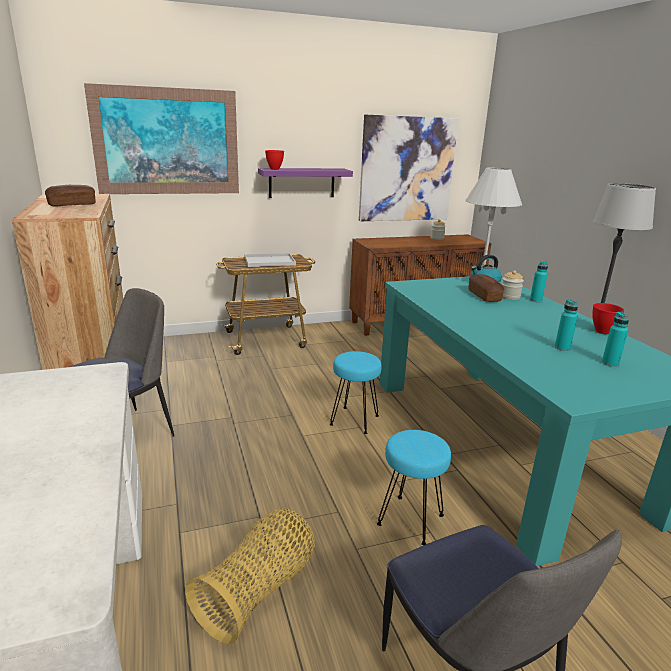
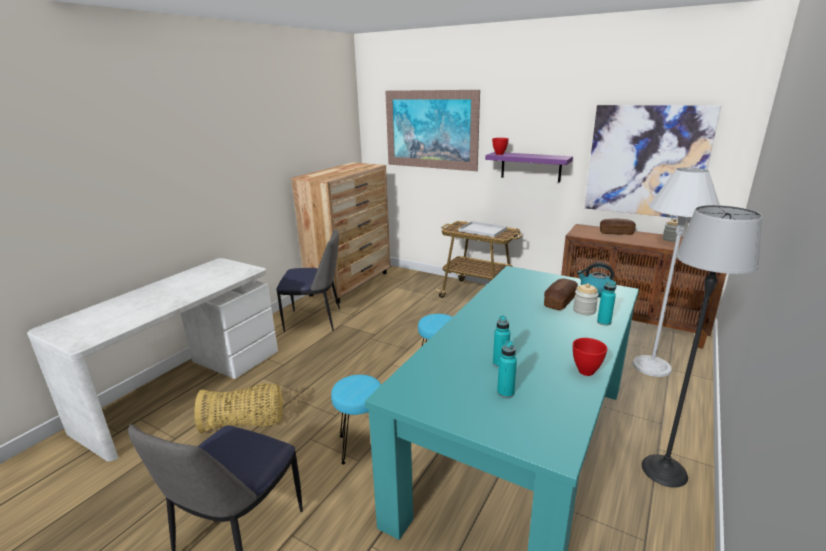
camera: 50 degrees right, 0 degrees up
bread [45,185,96,207] -> bread moved to [600,219,636,235]

